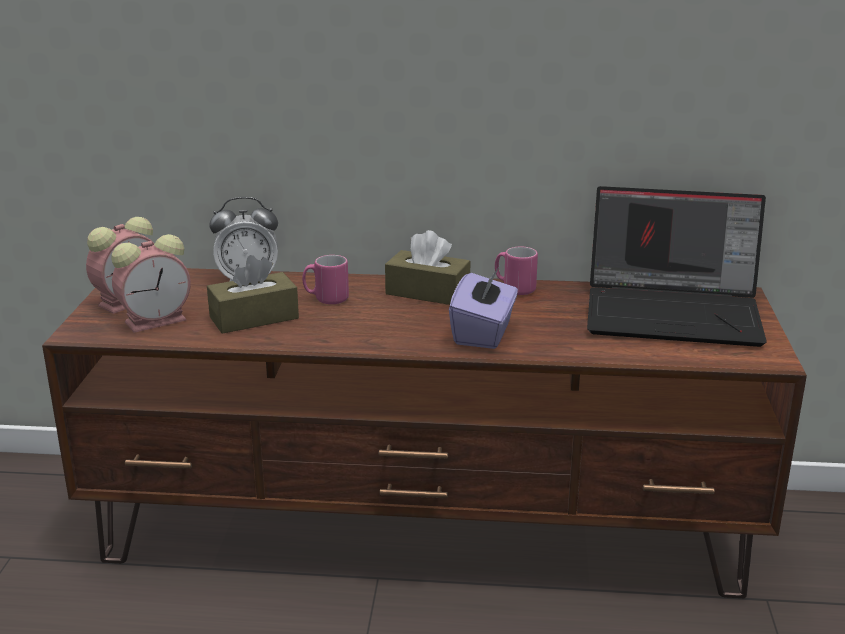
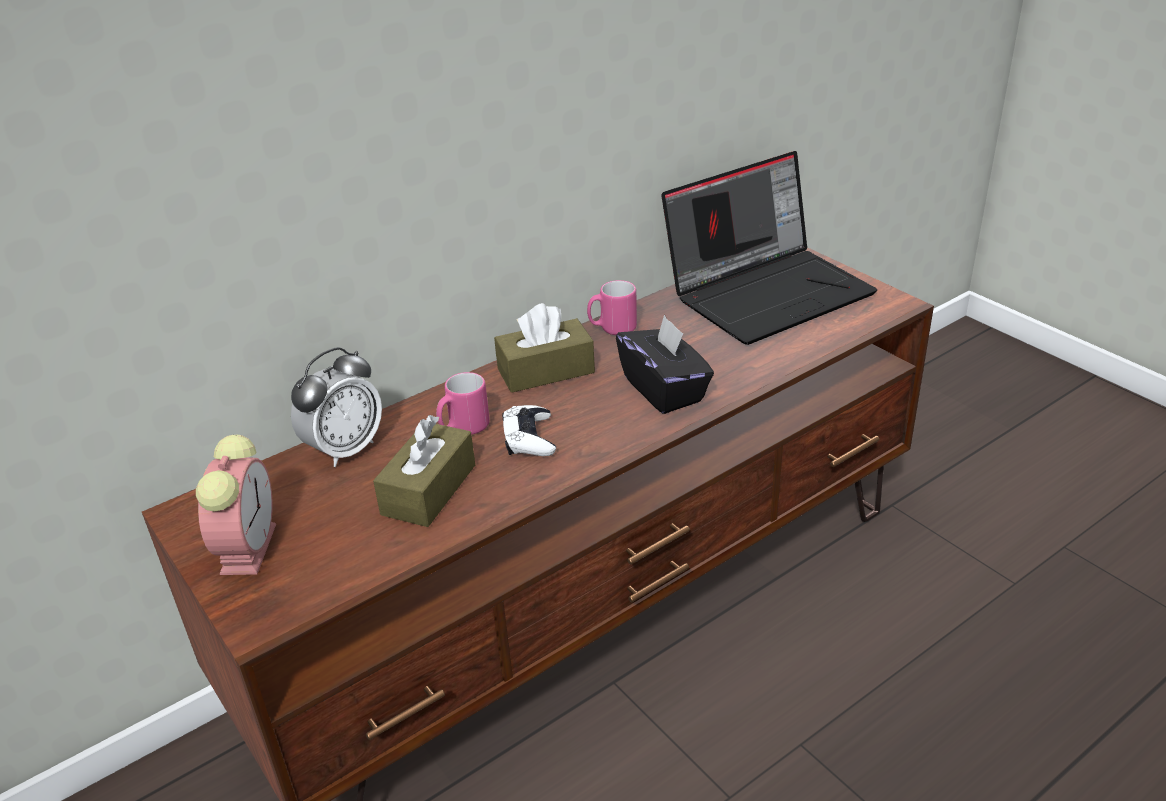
camera: 40 degrees left, 10 degrees up
alarm clock [111,234,191,333] -> none
purple tissue box [449,267,518,349] -> black tissue box [616,314,714,414]
none -> white game controller [502,405,556,456]

